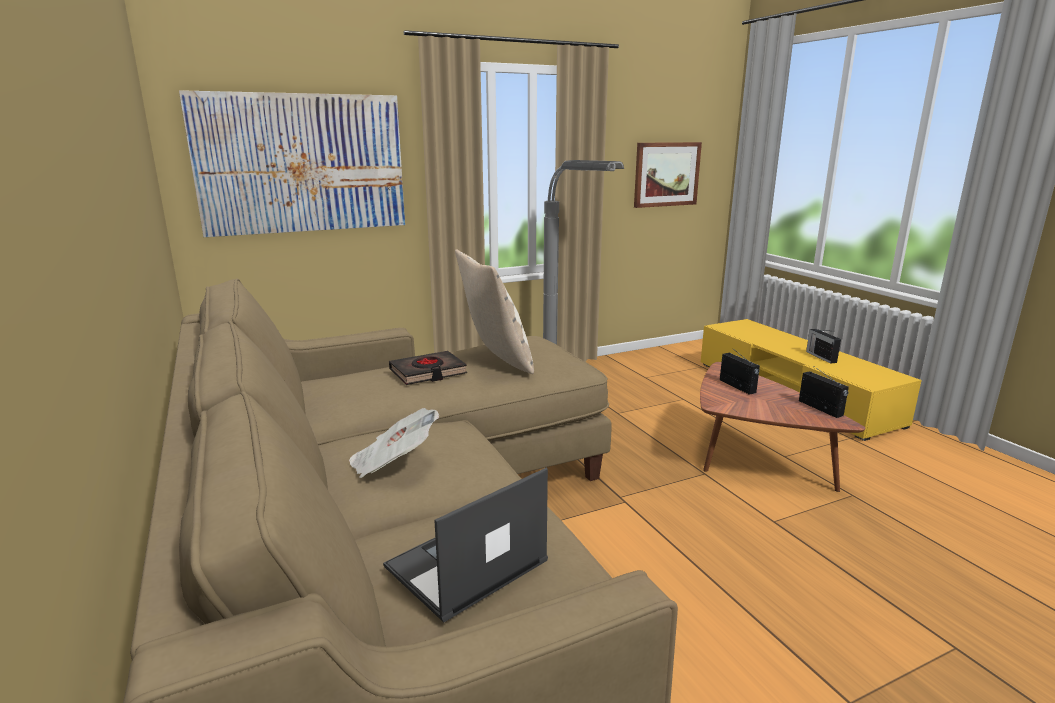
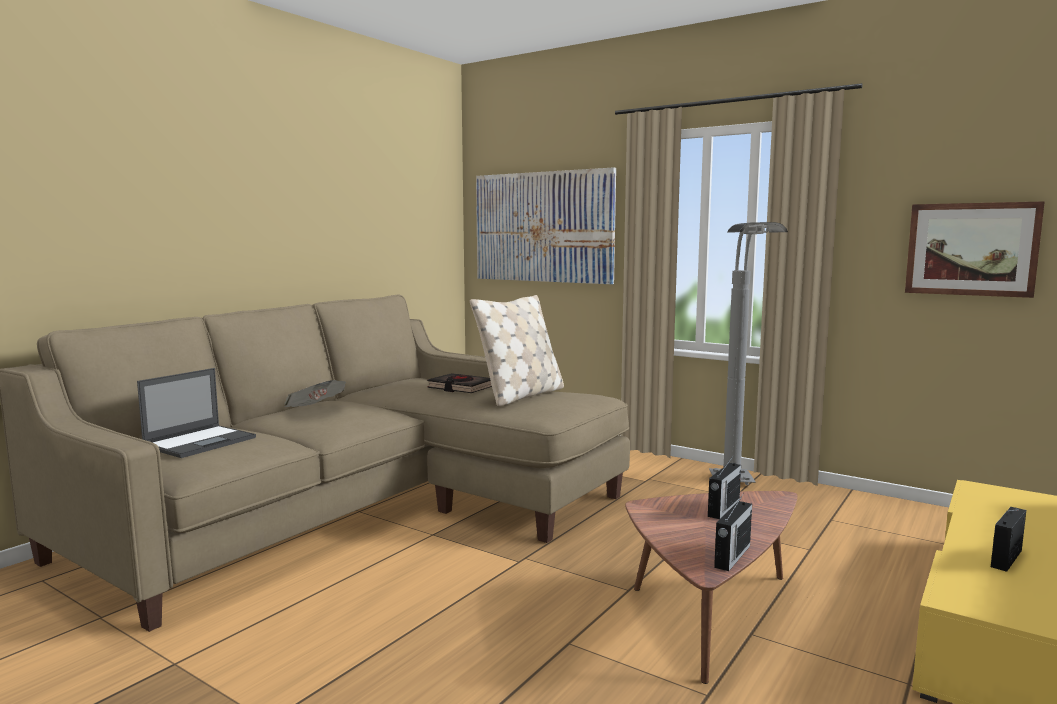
camera: 60 degrees right, 10 degrees down
laptop [383,468,548,622] -> laptop turned 105 degrees clockwise [137,368,256,458]

